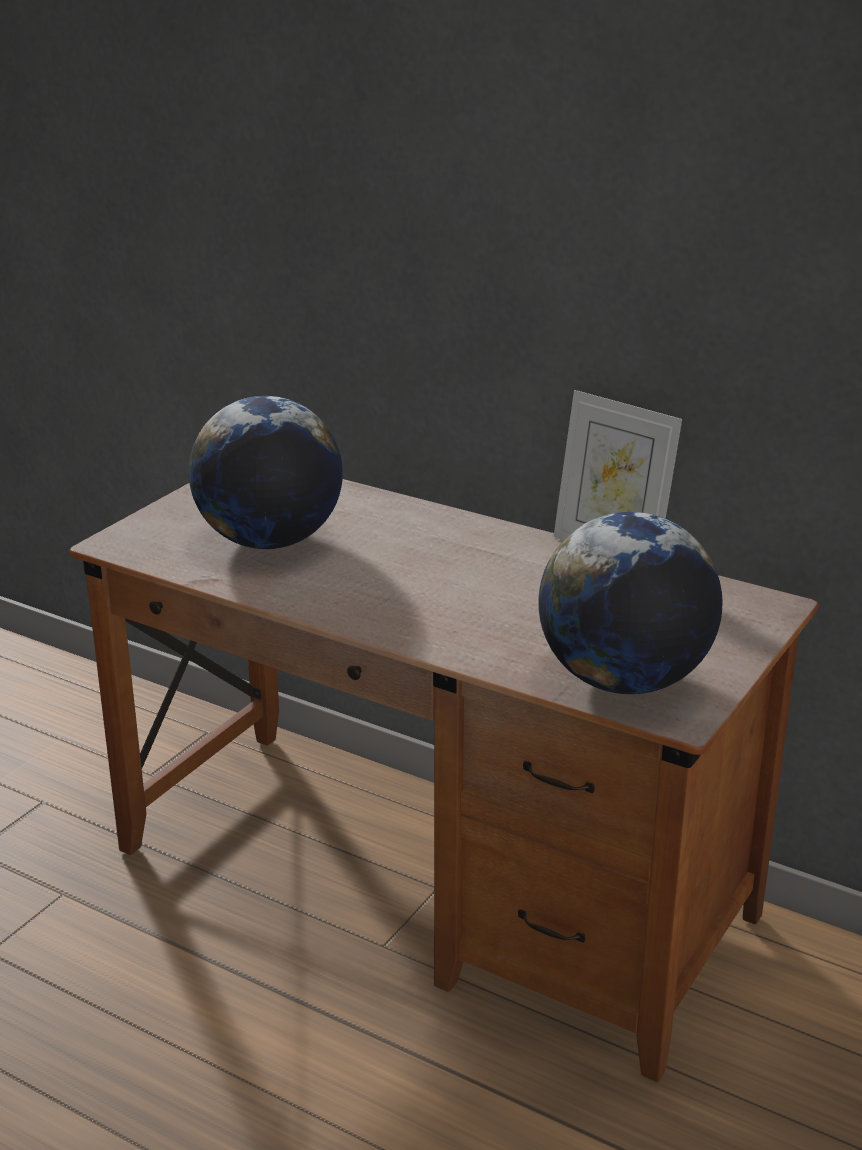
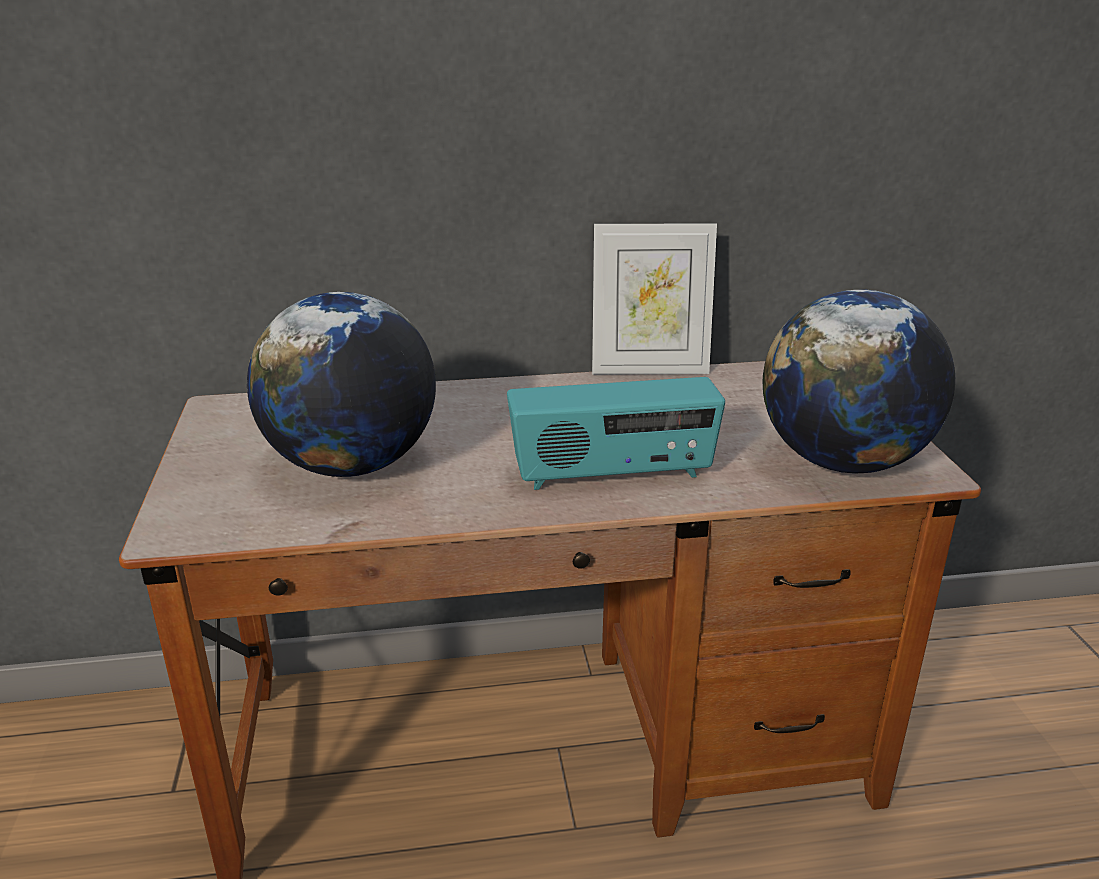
camera: 40 degrees left, 0 degrees up
none -> radio [507,377,725,490]

